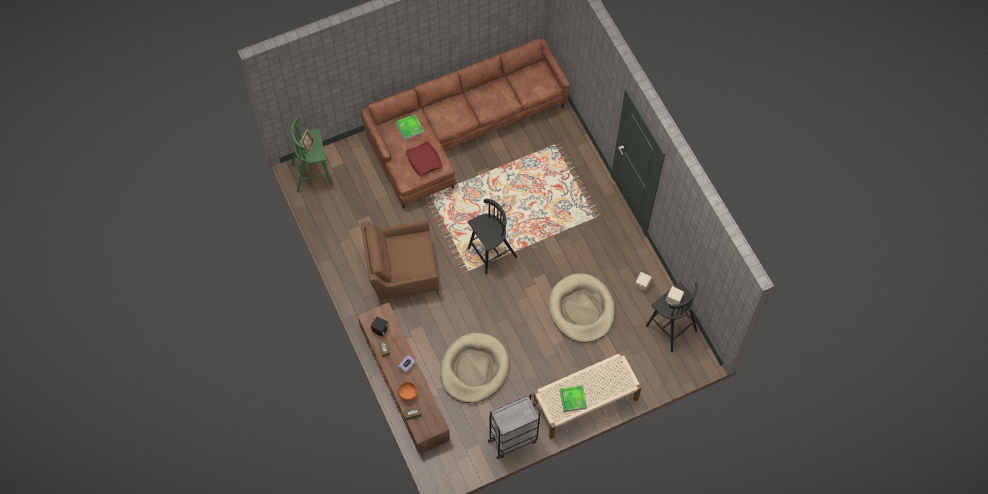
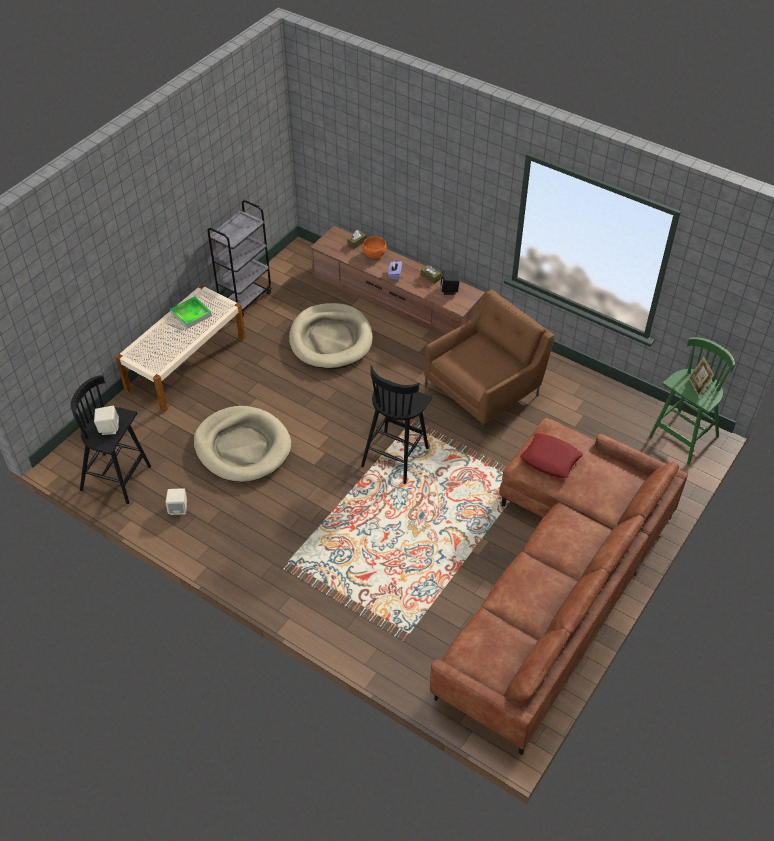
camera: 150 degrees right, 15 degrees down
tray [395,114,424,140] -> none

